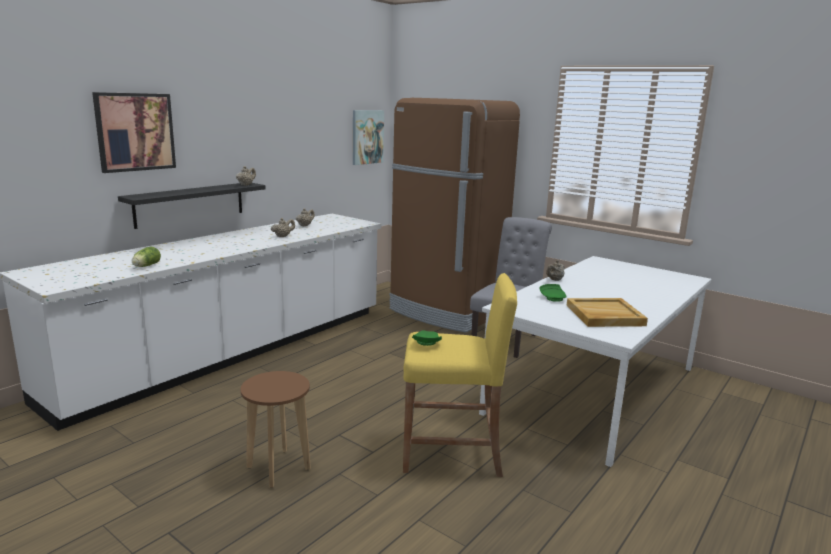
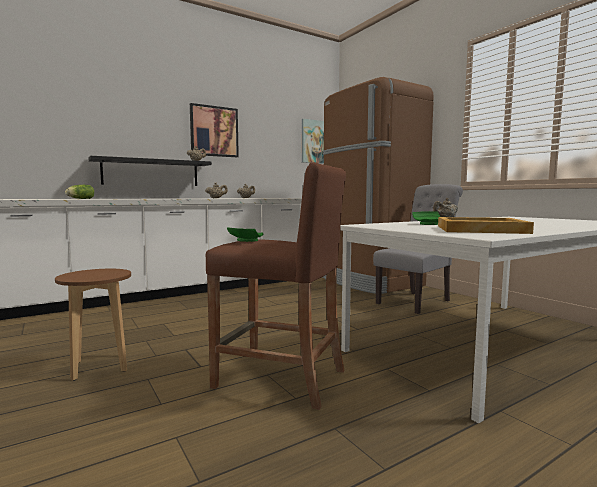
camera: 20 degrees right, 10 degrees down
picture [92,92,176,173] -> picture moved to [190,103,239,157]
yellow stool [403,273,517,477] -> brown stool [206,162,346,410]

